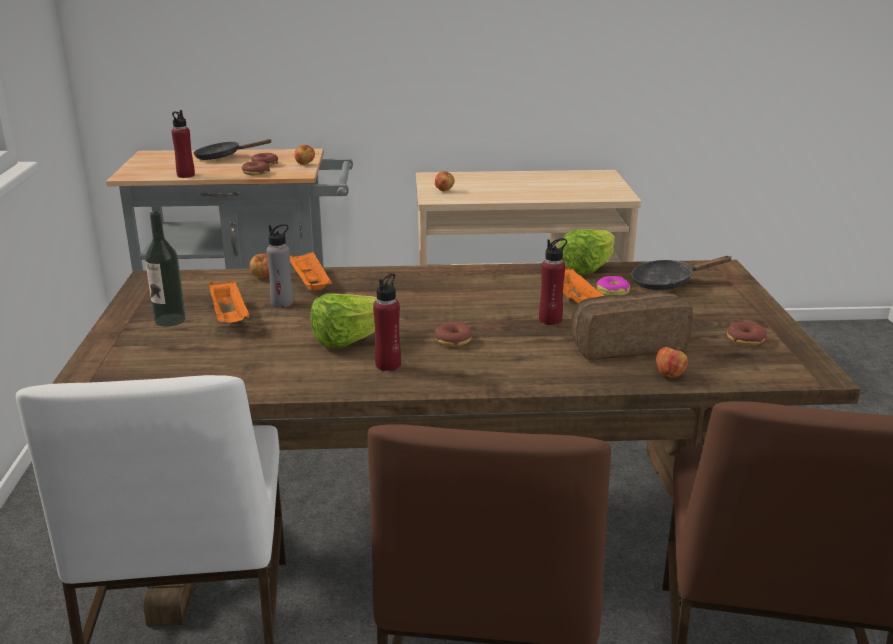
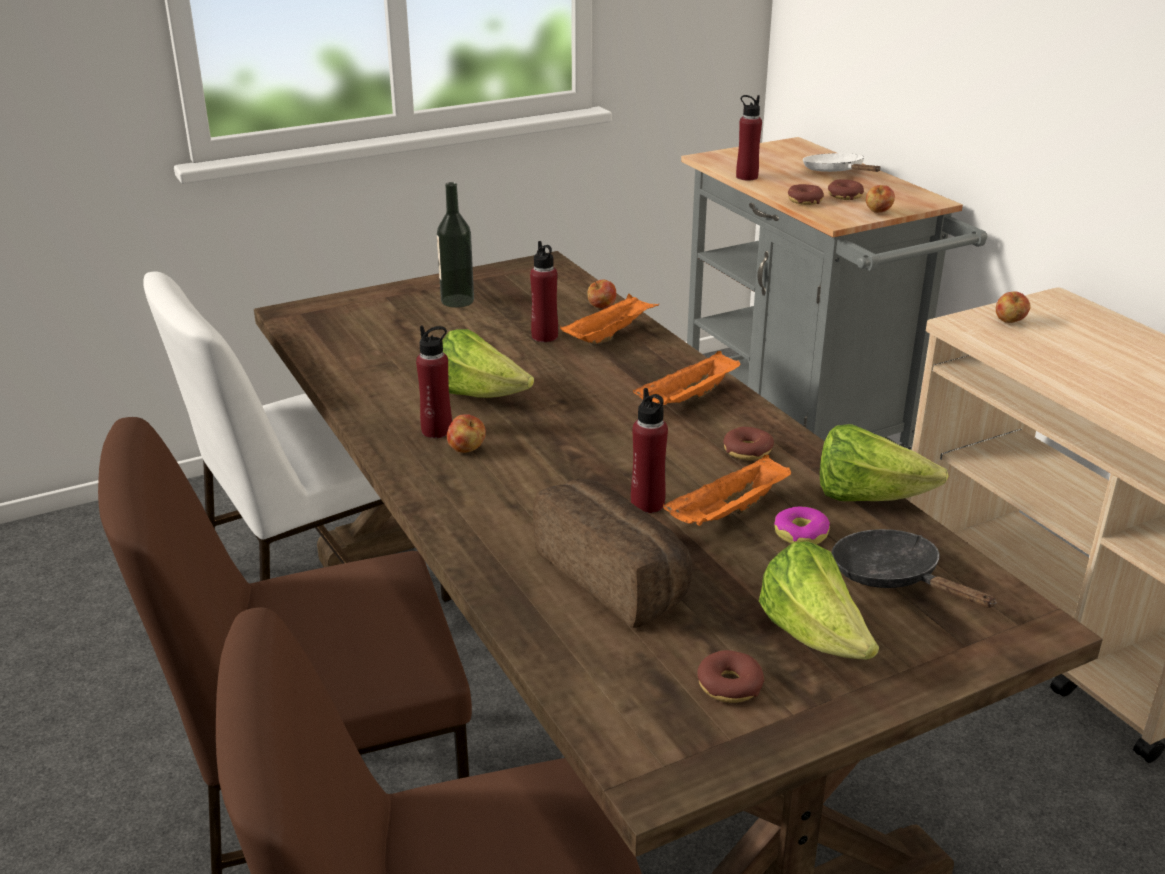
camera: 65 degrees right, 5 degrees up
black frying pan [193,139,272,160] -> white frying pan [803,153,880,172]
orange tray [209,281,249,323] -> orange tray moved to [633,351,740,405]
grey bottle [266,224,293,308] -> red bottle [530,241,558,342]
donut [435,322,473,347] -> donut moved to [723,427,774,460]
apple [656,346,688,378] -> apple moved to [447,414,486,453]
none -> lettuce [759,541,879,660]

